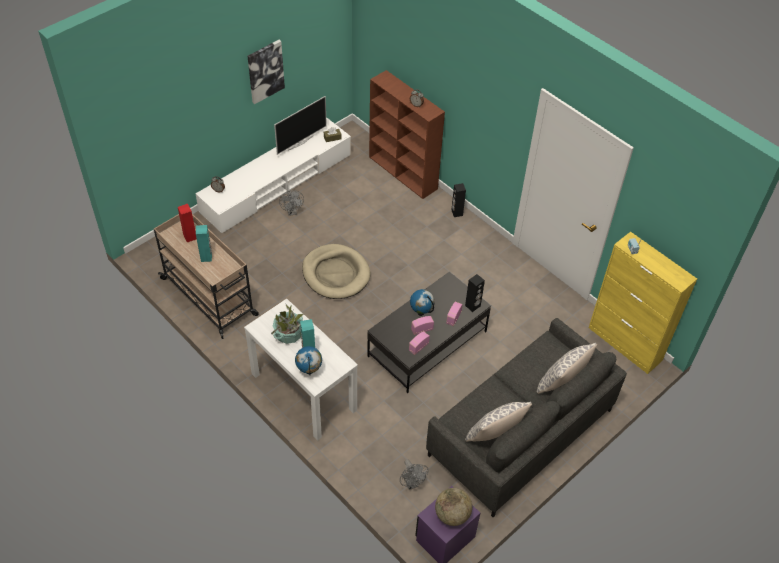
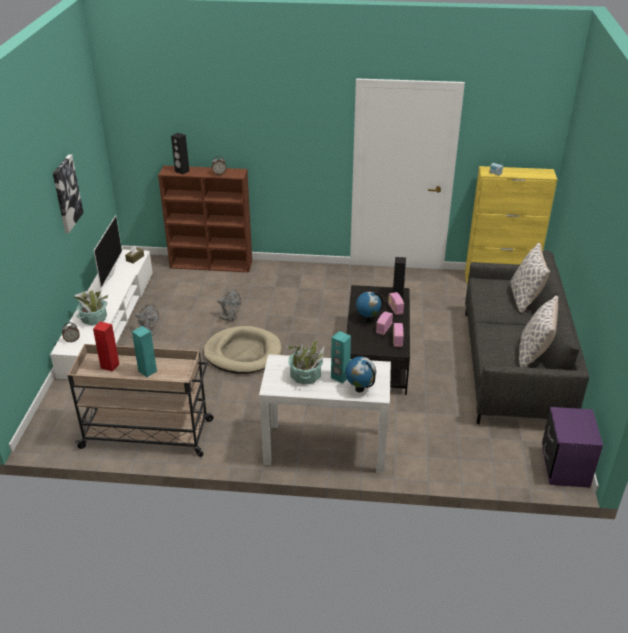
camera: 40 degrees left, 15 degrees down
grey fan [400,459,429,490] -> grey fan moved to [217,289,241,322]
globe [435,488,472,526] -> none
black speaker [451,183,466,217] -> black speaker moved to [171,133,189,174]
none -> potted plant [74,290,108,325]

